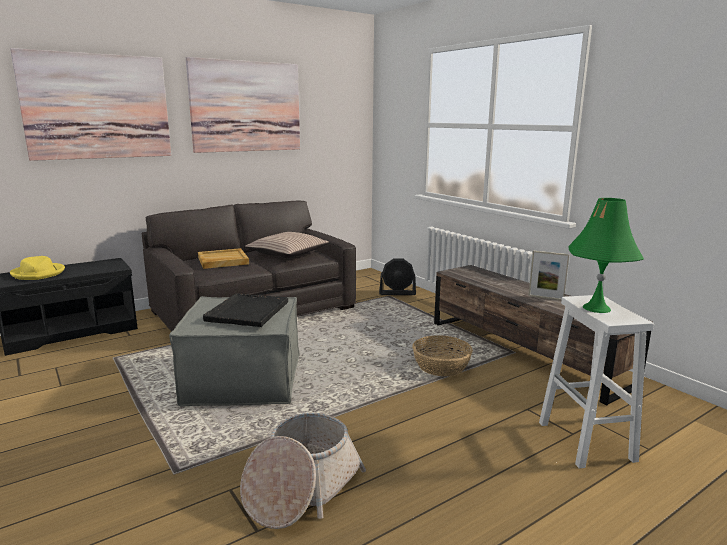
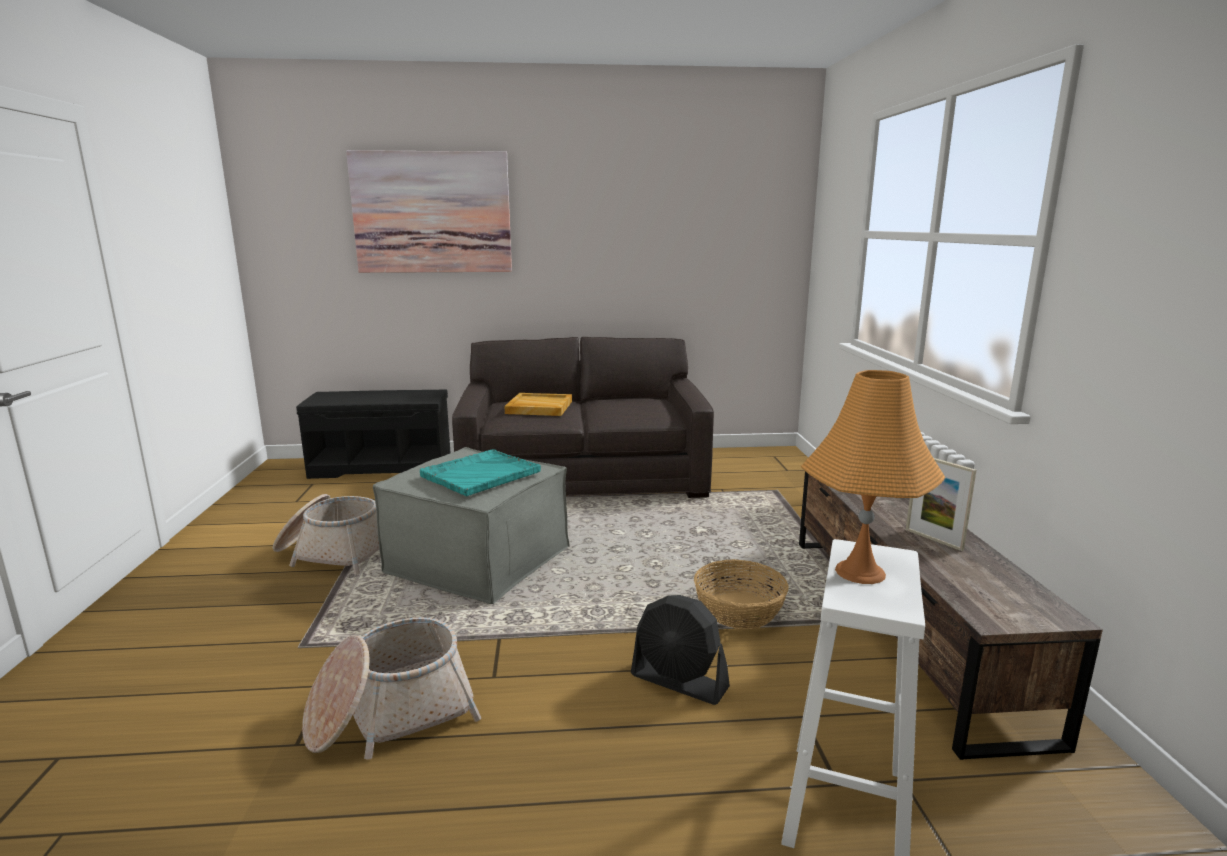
camera: 30 degrees right, 0 degrees up
yellow hat [10,256,65,280] -> none
picture [186,57,300,153] -> none
black tray [203,293,288,327] -> turquoise tray [420,449,541,496]
pillow [245,232,329,258] -> none
black fan [379,259,416,295] -> black fan moved to [631,595,730,705]
green table lamp [568,198,644,313] -> orange table lamp [801,370,945,584]
none -> basket [273,494,379,575]

